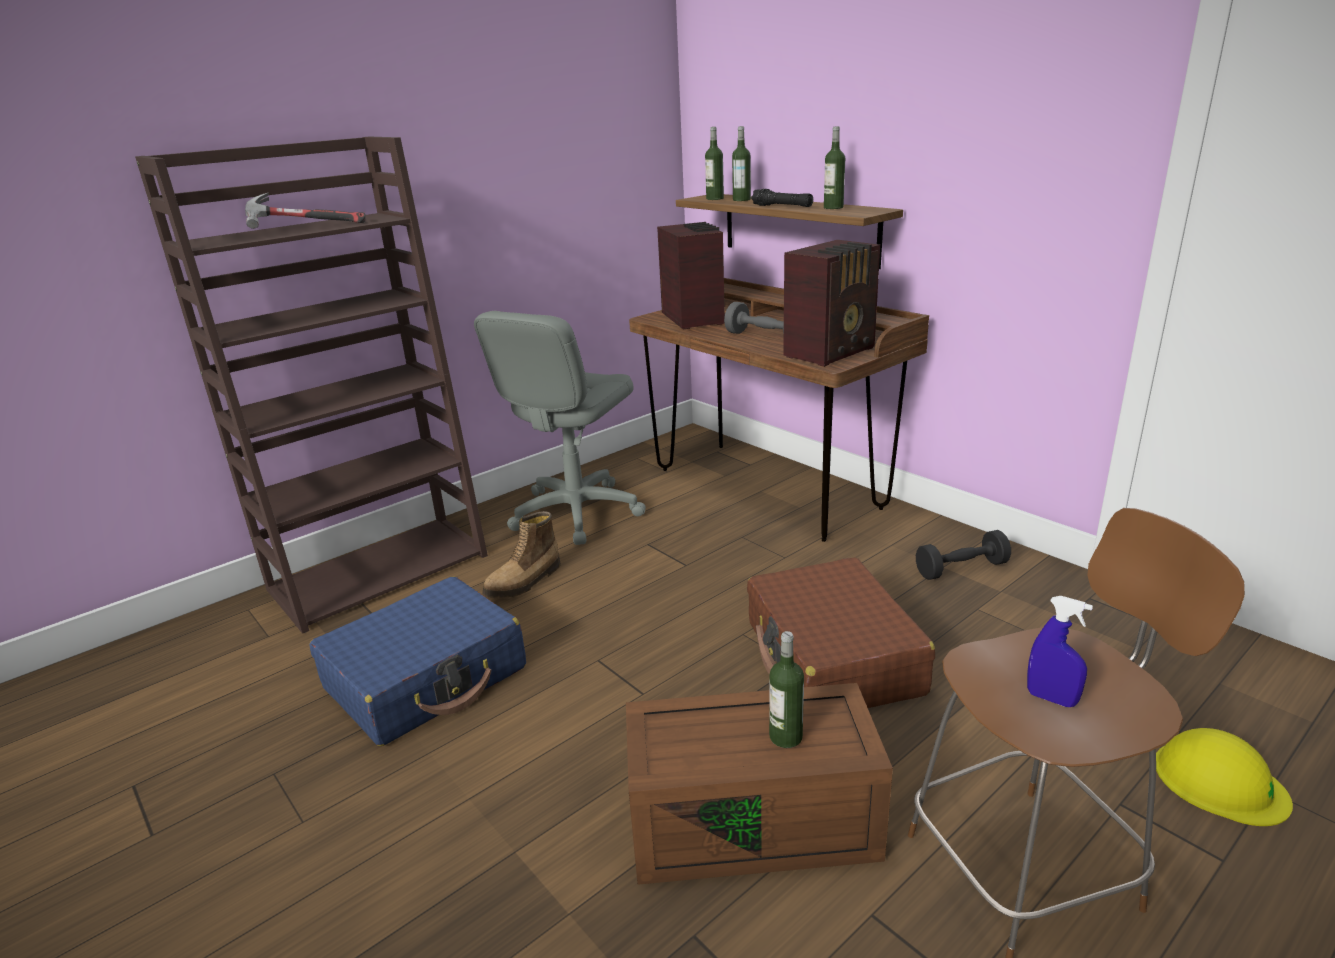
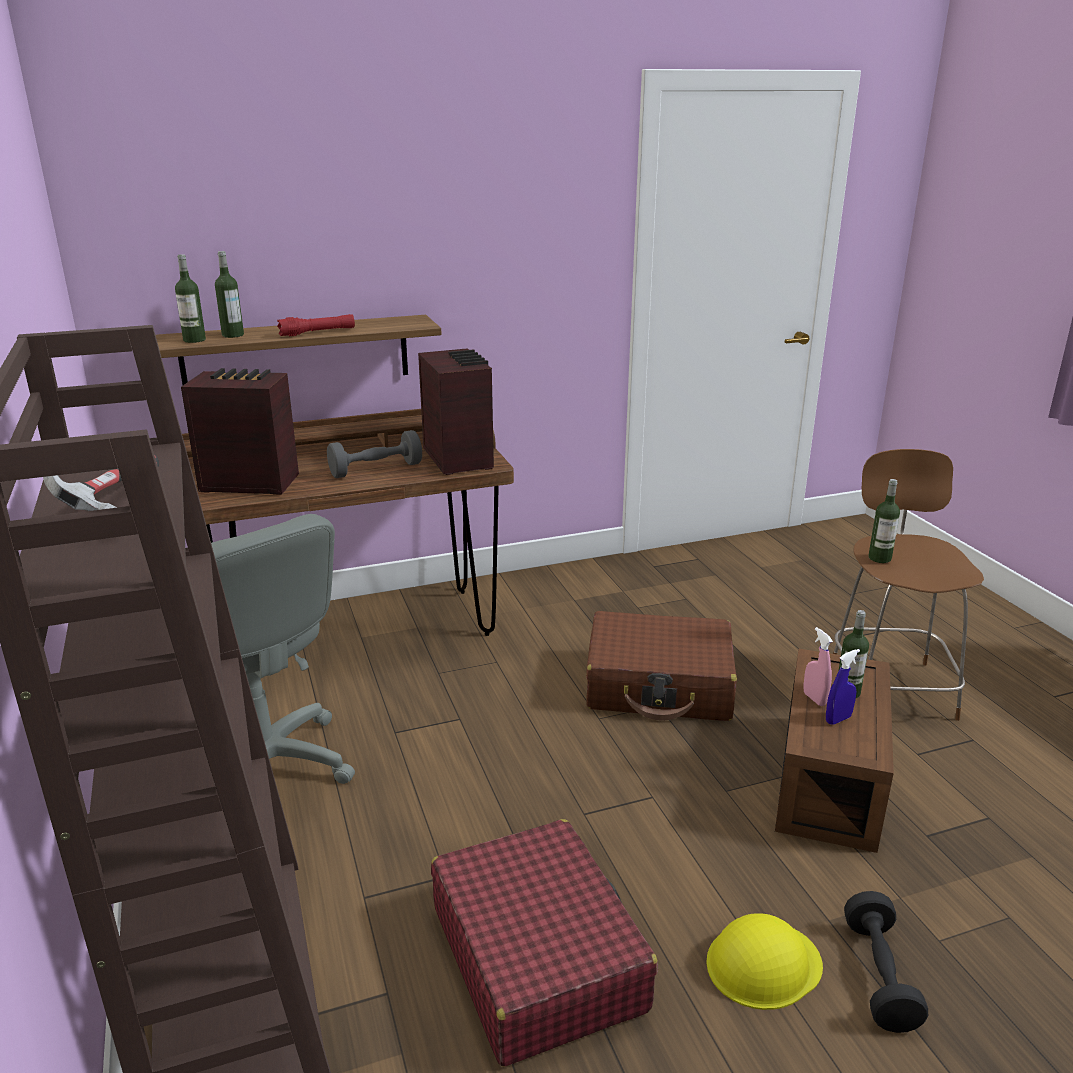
camera: 70 degrees left, 0 degrees up
blue suitcase [309,576,526,746] -> red suitcase [431,819,658,1067]
boot [482,511,561,598] -> none
black flashlight [751,189,813,207] -> red flashlight [277,314,355,337]
bottle [824,126,845,209] -> bottle moved to [868,479,900,563]
black dumbbell [916,530,1011,580] -> black dumbbell moved to [844,891,928,1033]
blue spray bottle [1027,596,1093,707] -> blue spray bottle moved to [826,649,860,724]
yellow hard hat [1156,728,1293,826] -> yellow hard hat moved to [706,913,823,1010]
none -> pink spray bottle [803,627,833,706]

